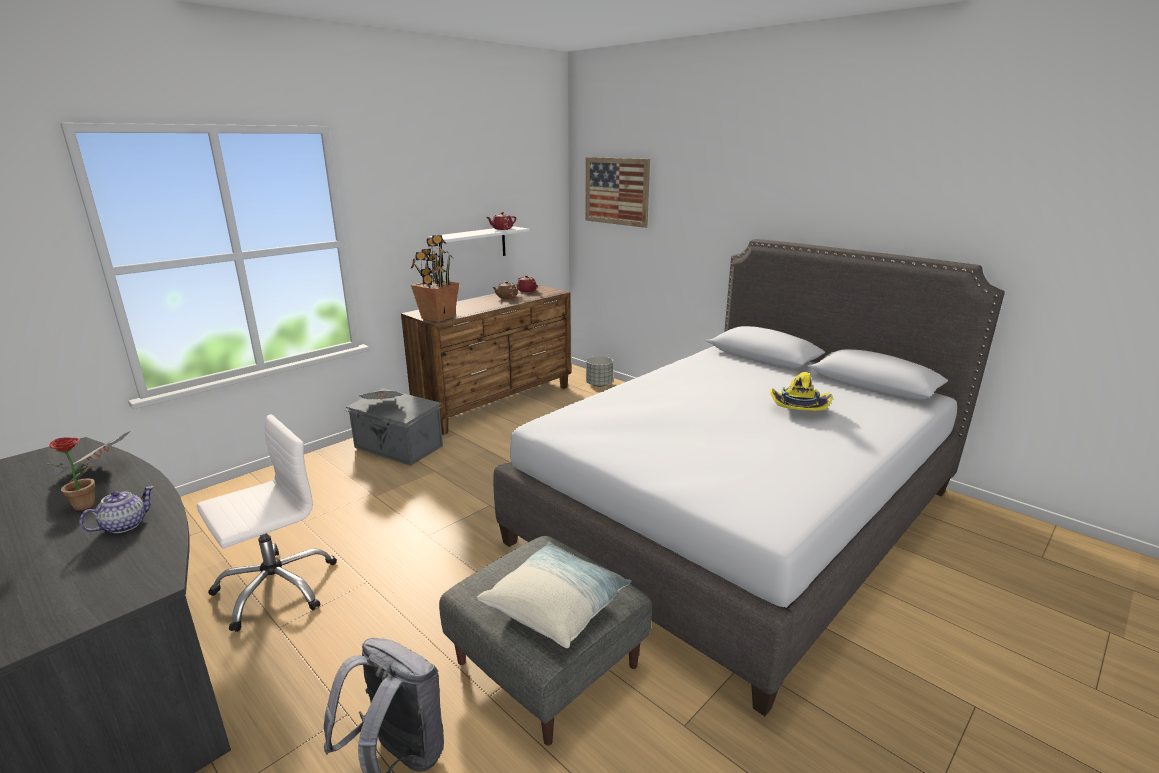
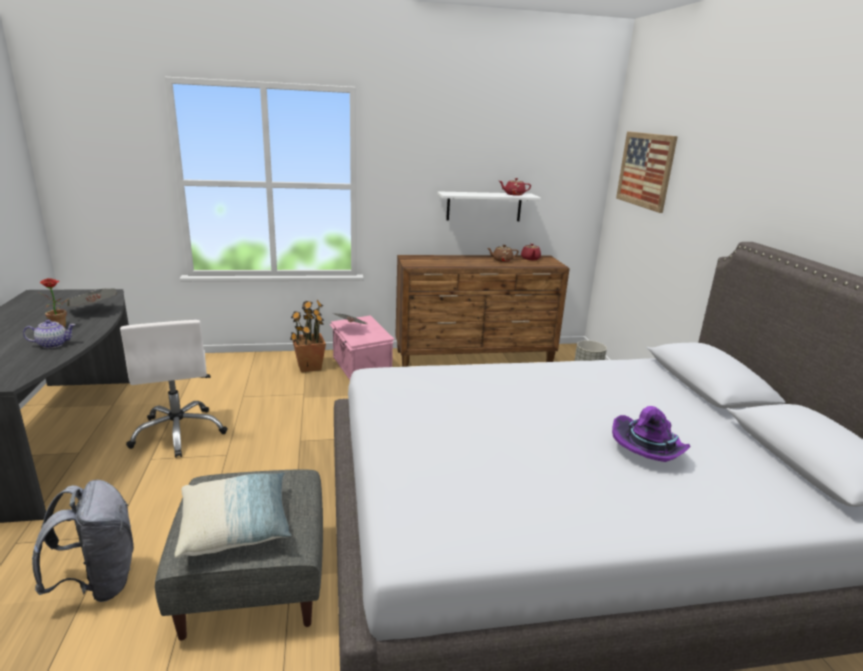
camera: 35 degrees right, 0 degrees up
white office chair [197,414,337,632] -> white office chair turned 75 degrees clockwise [120,320,228,458]
grey storage box [344,388,443,466] -> pink storage box [329,315,394,380]
potted plant [411,235,459,322] -> potted plant moved to [290,300,326,372]
yellow hat [770,372,833,411] -> purple hat [612,406,691,462]

